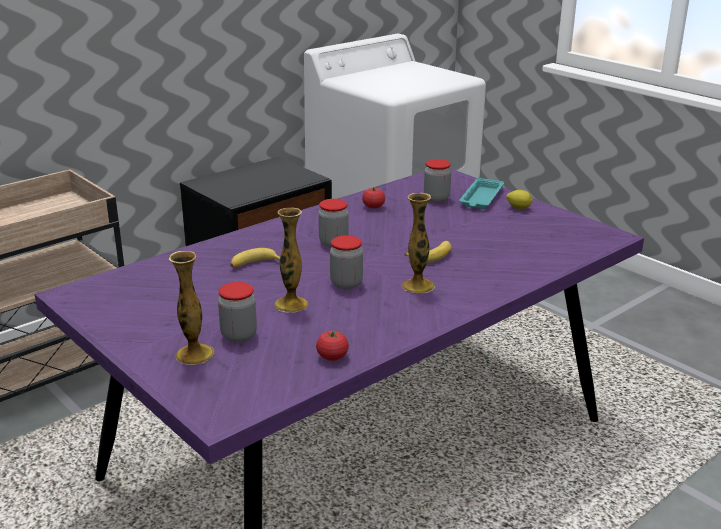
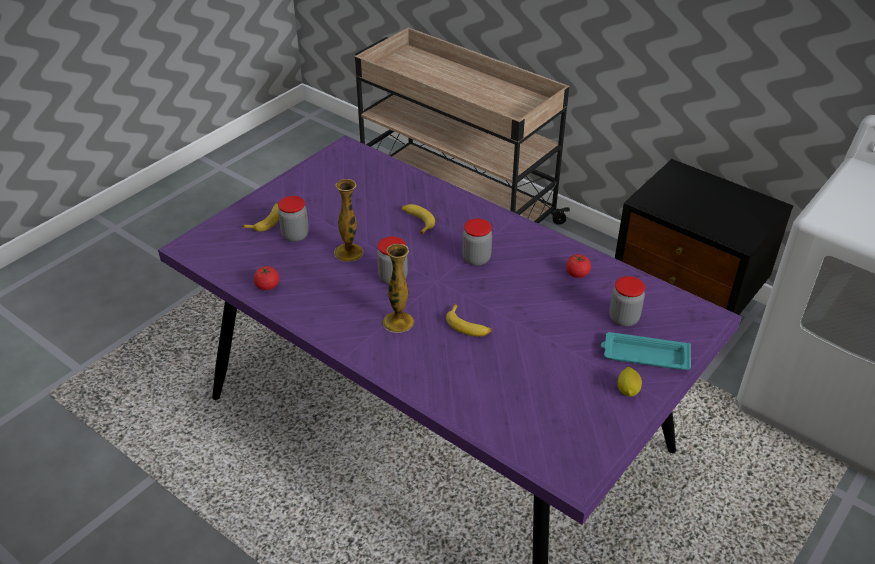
camera: 80 degrees right, 15 degrees up
vase [169,251,214,365] -> banana [242,203,279,232]

